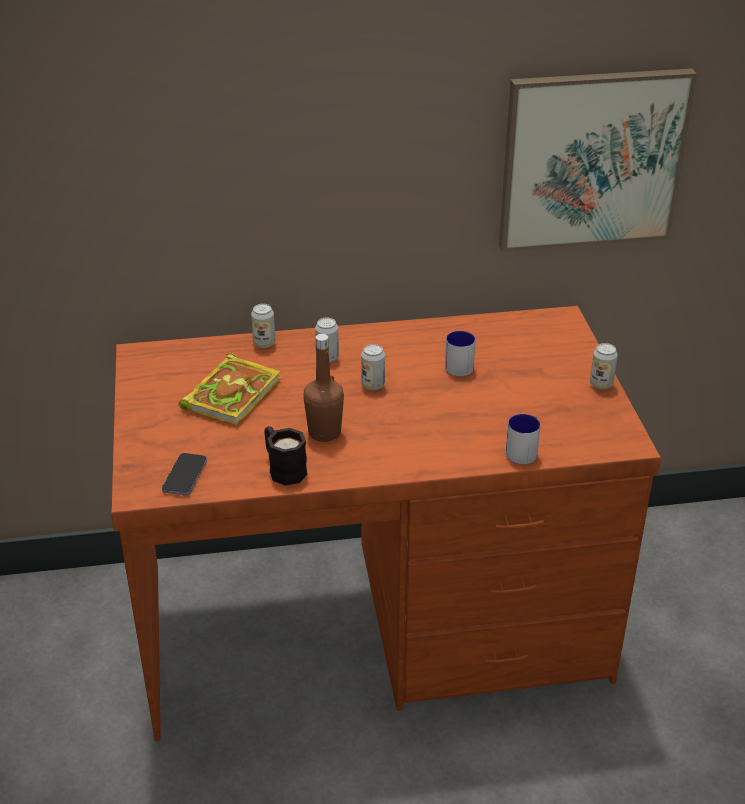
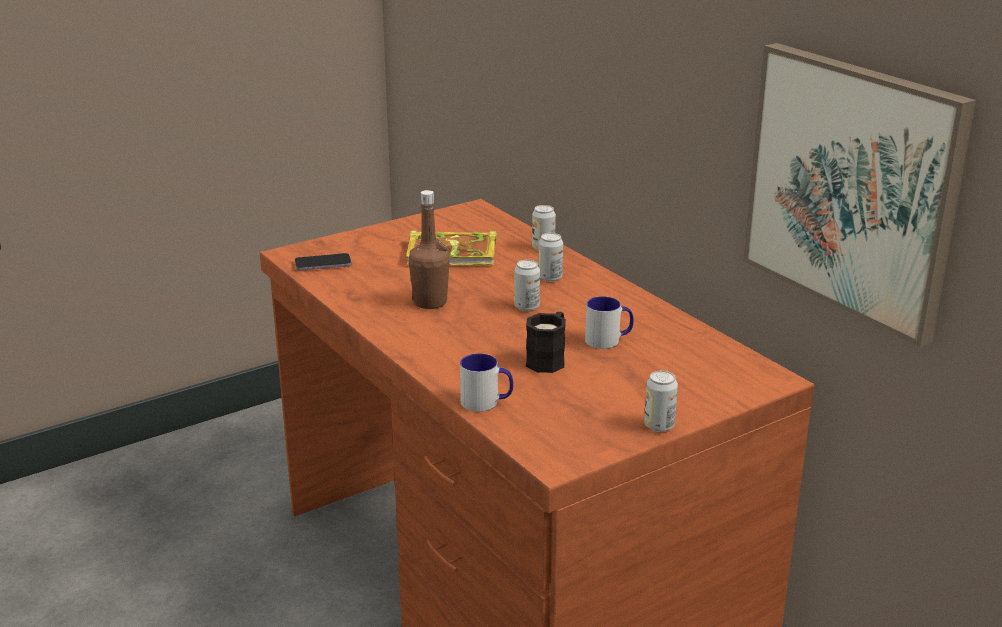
camera: 65 degrees right, 10 degrees down
black mug [264,426,308,486] -> black mug moved to [526,312,566,373]

